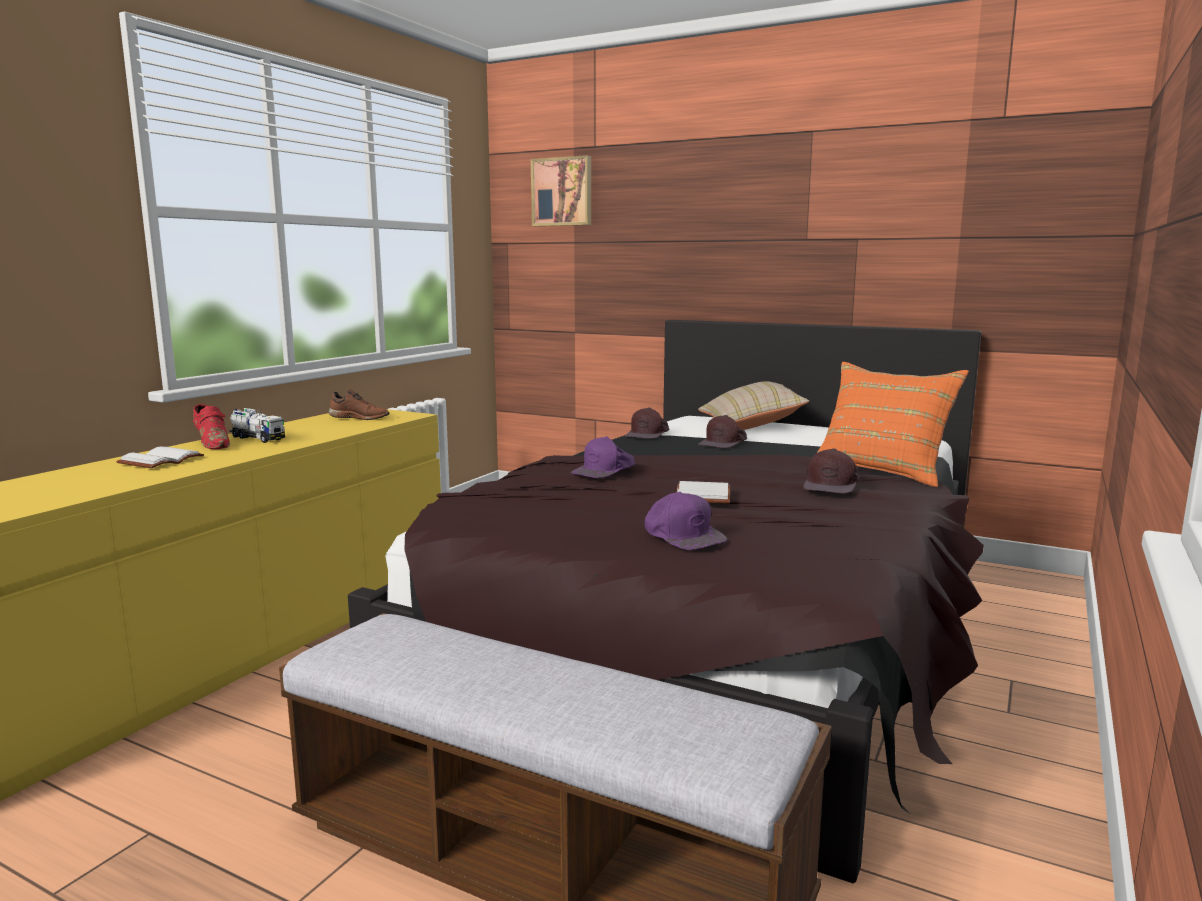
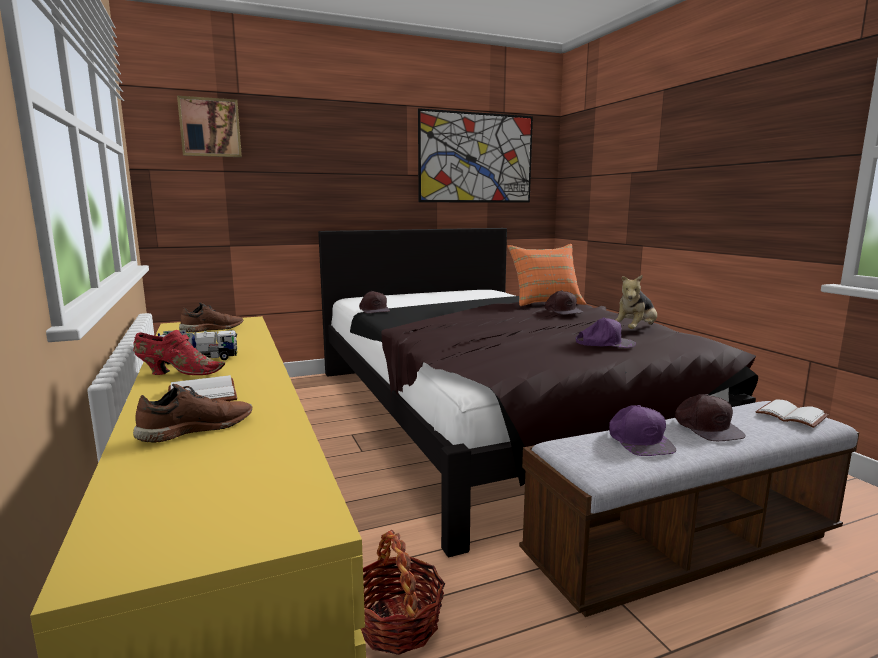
camera: 50 degrees left, 0 degrees up
purple cap [570,436,635,478] -> purple cap moved to [609,405,676,456]
white book [676,481,730,503] -> white book moved to [755,399,828,428]
beige pillow [698,381,809,430] -> none
brown cap [698,415,747,448] -> brown cap moved to [675,394,746,441]
none -> brown shoe [133,384,252,443]
none -> basket [361,530,445,655]
none -> picture [418,108,533,203]
none -> plush toy [616,275,657,329]

